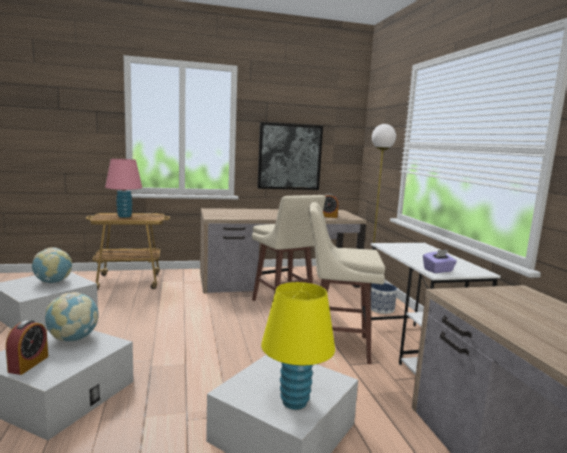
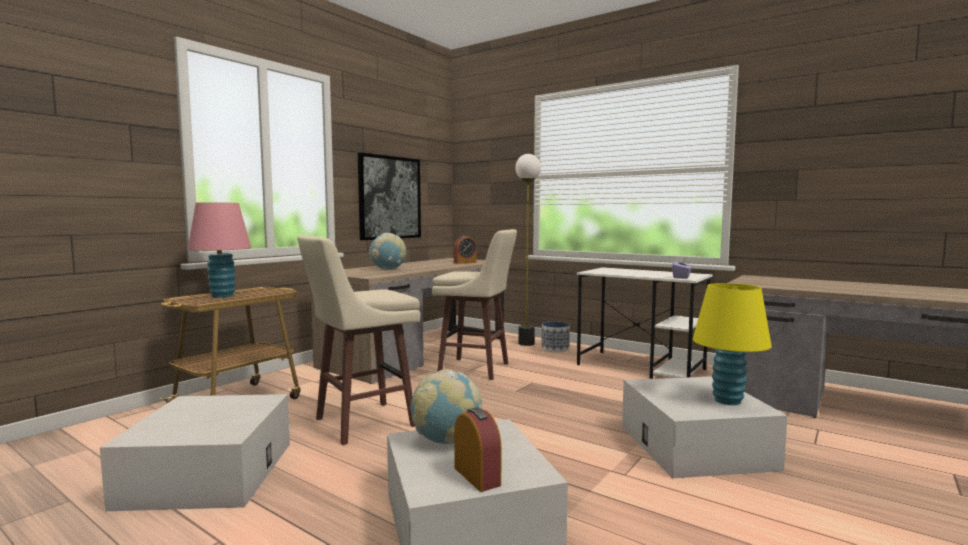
camera: 40 degrees left, 5 degrees down
globe [32,247,72,283] -> globe moved to [369,233,406,270]
beige stool [309,202,385,364] -> beige stool moved to [297,235,421,445]

